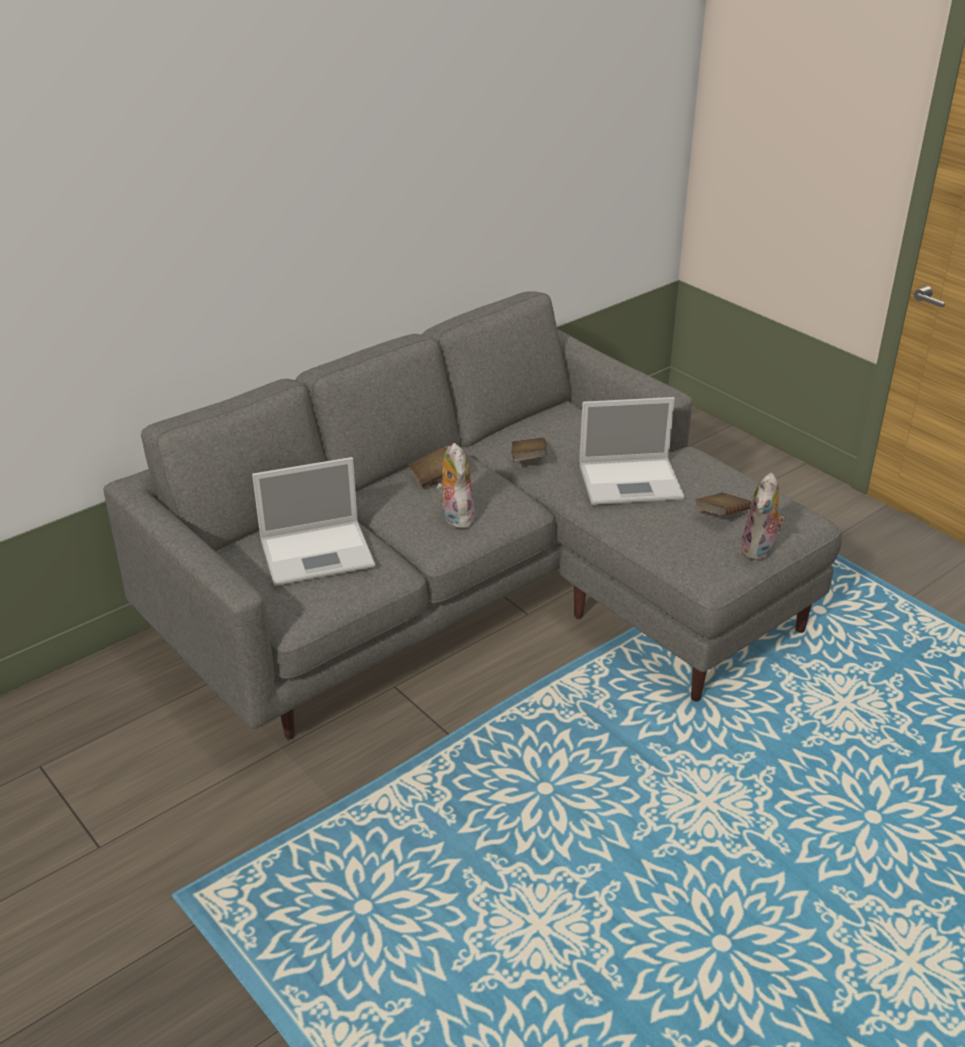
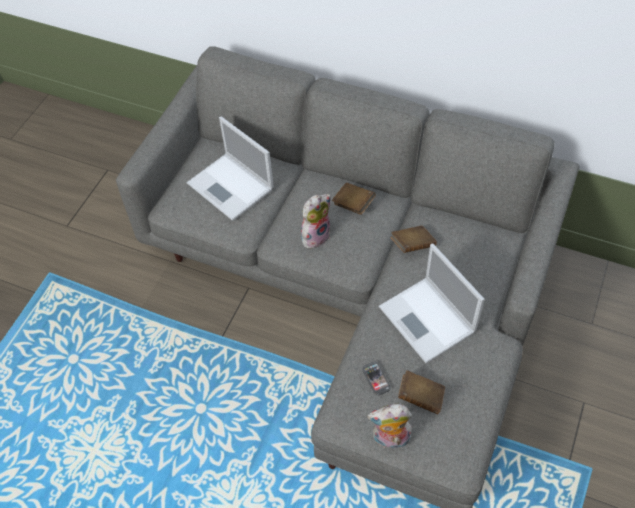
camera: 65 degrees right, 20 degrees up
none -> phone [362,362,391,396]

